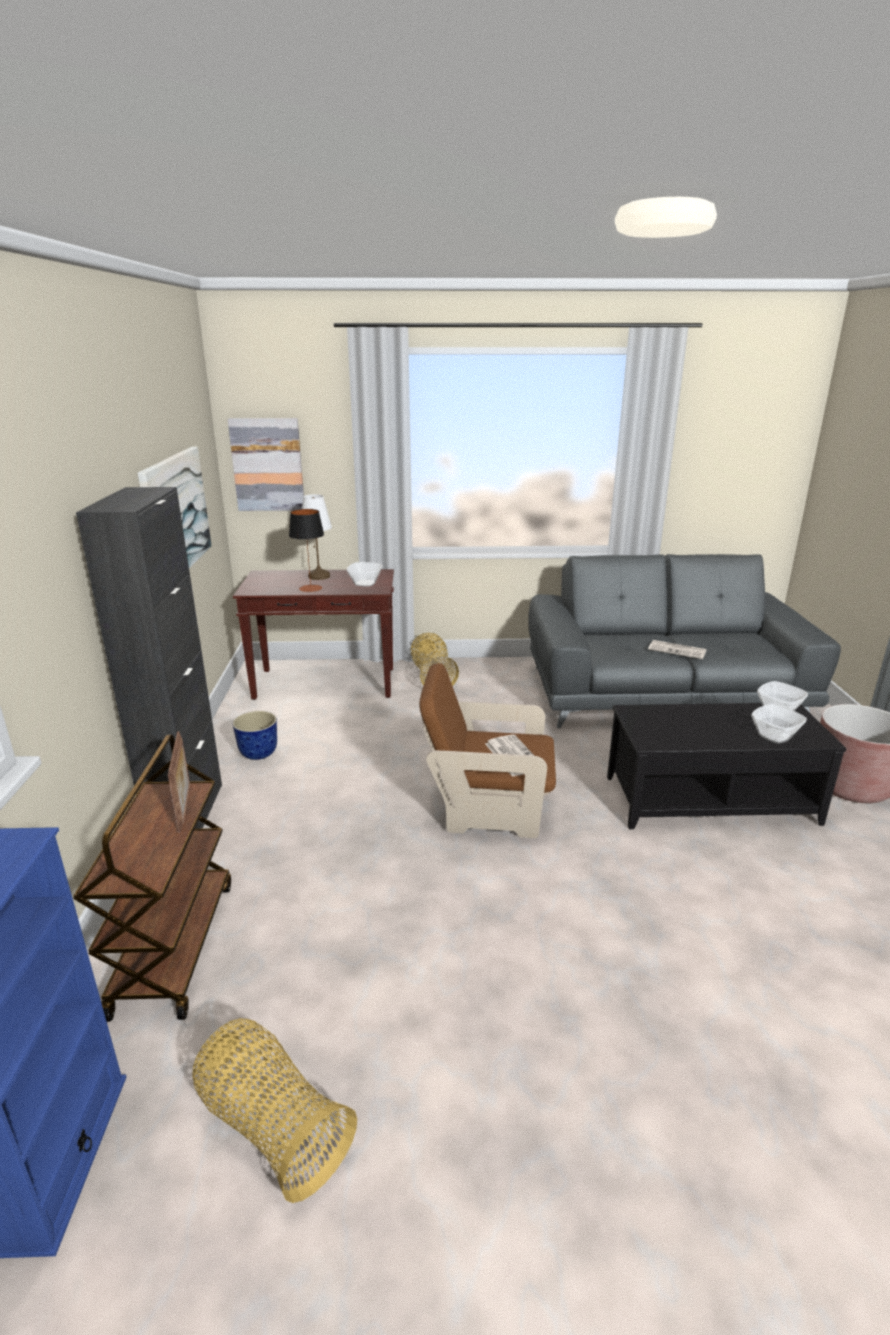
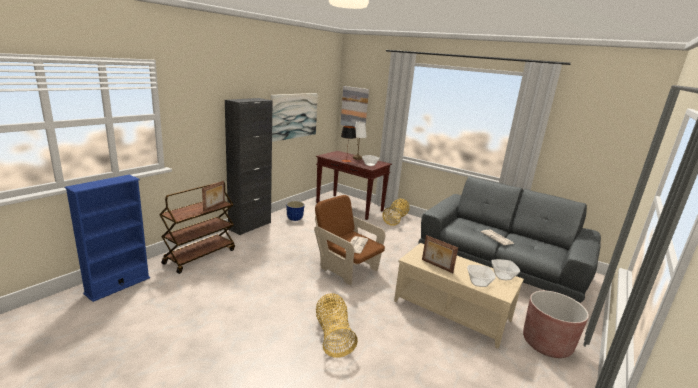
camera: 35 degrees right, 5 degrees down
basket [193,1018,357,1203] -> basket moved to [316,293,358,358]
black coffee table [607,703,847,829] -> beige coffee table [394,243,524,349]
none -> picture frame [422,235,458,273]

